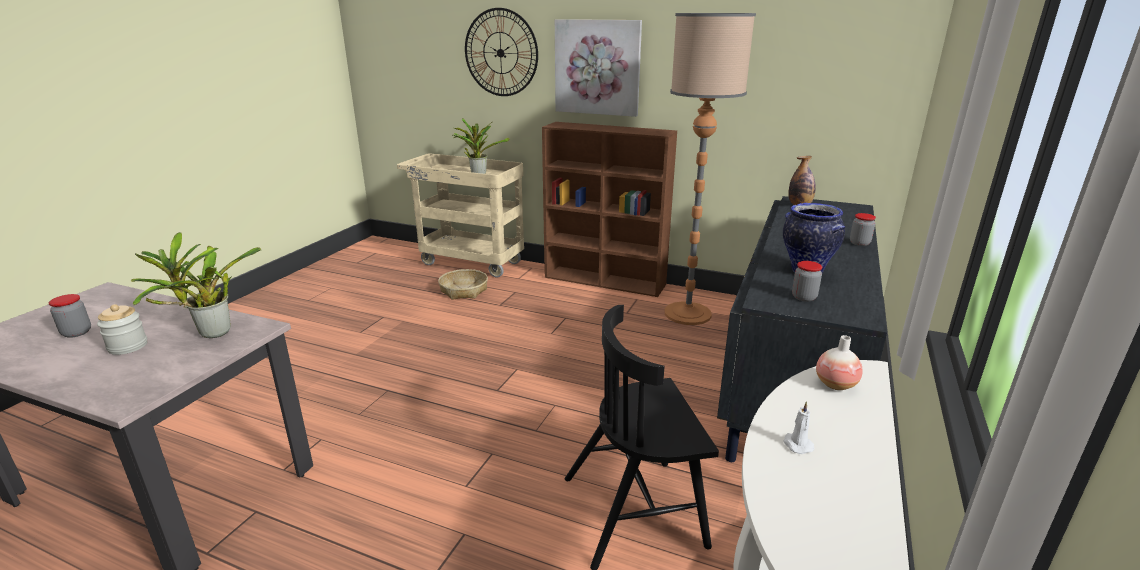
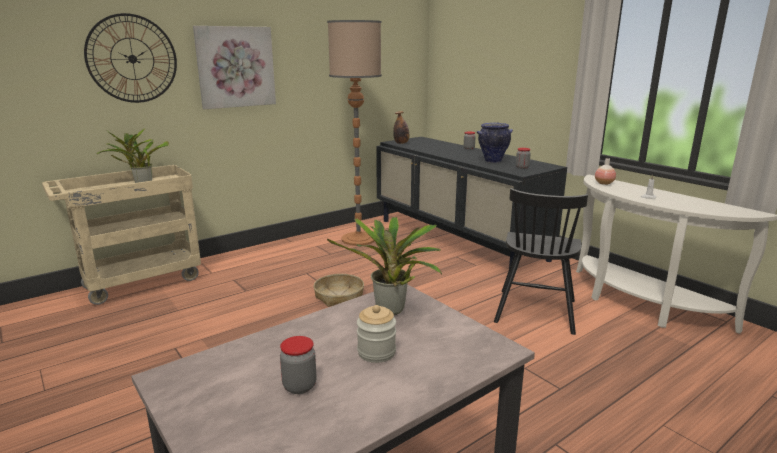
camera: 60 degrees left, 5 degrees down
basket [438,269,488,300] -> basket moved to [313,274,364,307]
brown bookcase [542,122,677,297] -> none

